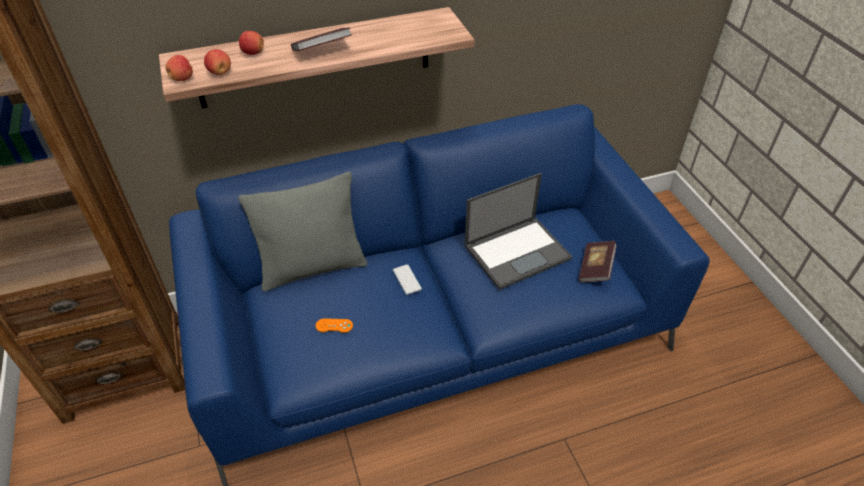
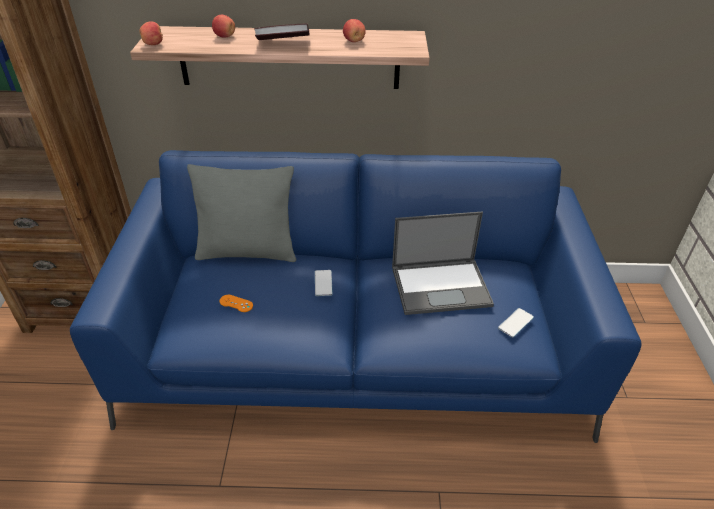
camera: 20 degrees right, 5 degrees down
apple [204,49,231,75] -> apple moved to [343,19,366,42]
book [579,241,617,282] -> phone [498,308,534,338]

